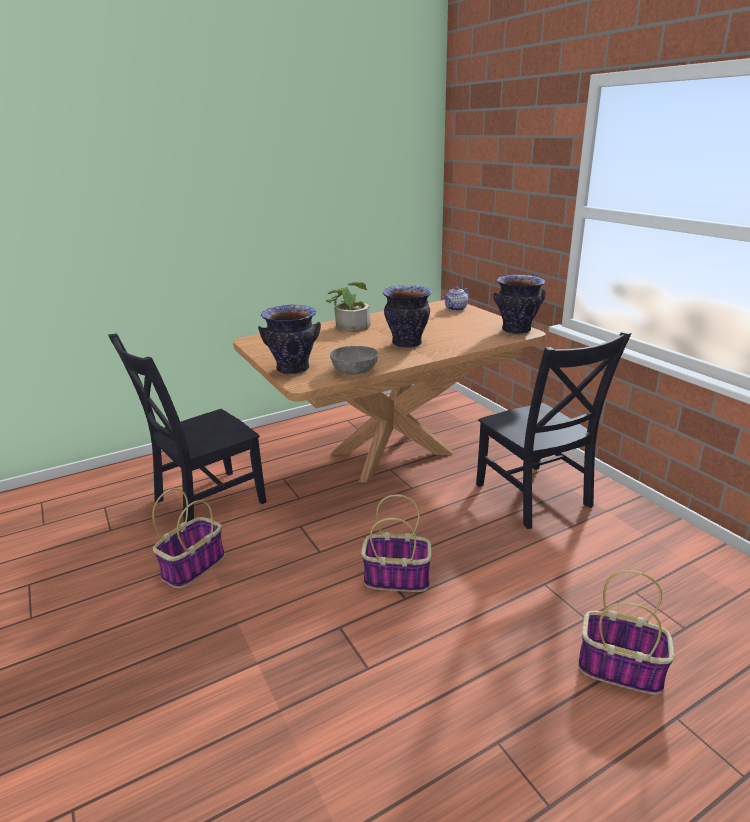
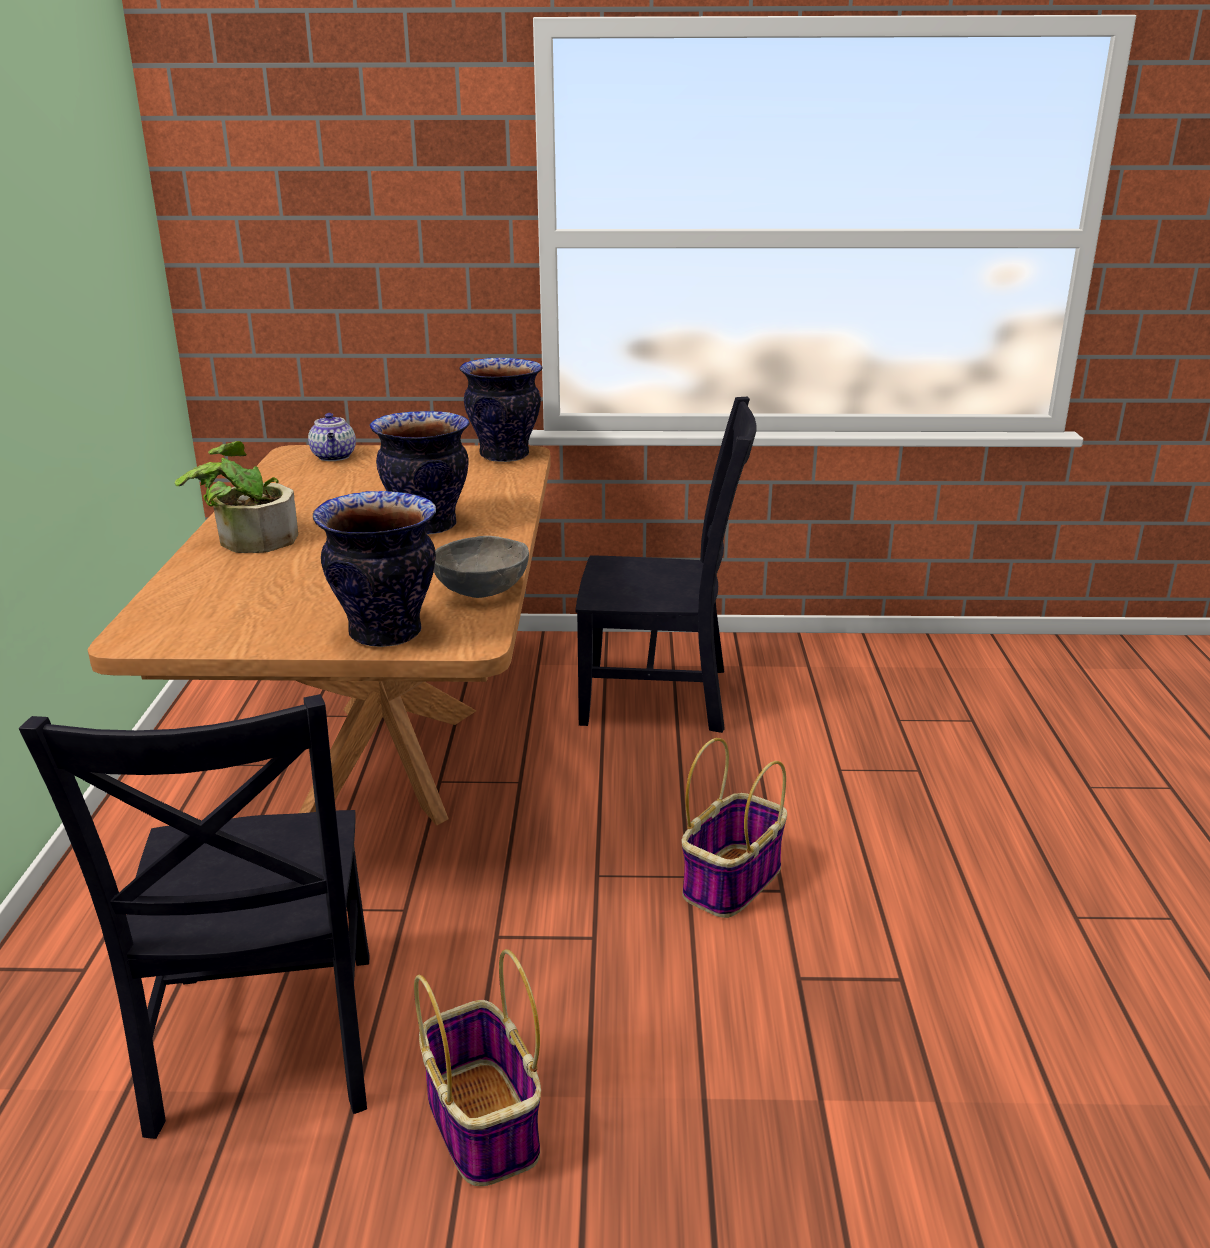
camera: 60 degrees left, 0 degrees up
basket [578,570,675,695] -> none

